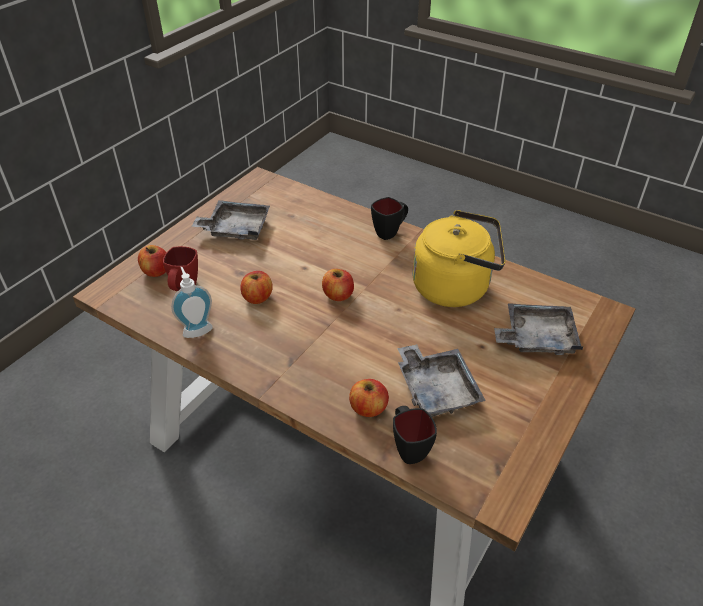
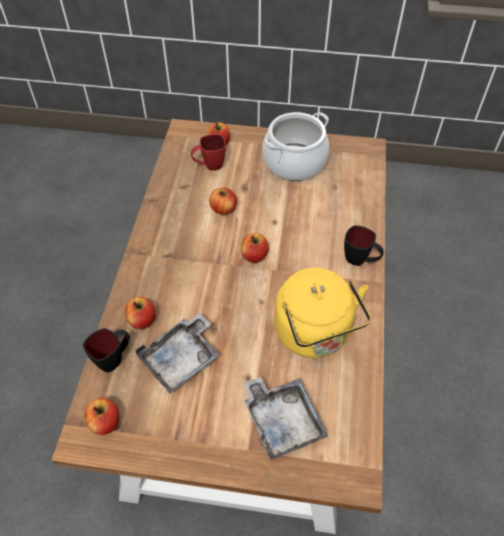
camera: 65 degrees right, 10 degrees up
soap dispenser [171,267,213,338] -> none
grey tray [191,200,270,240] -> cooking pot [262,112,329,181]
none -> apple [85,398,119,435]

